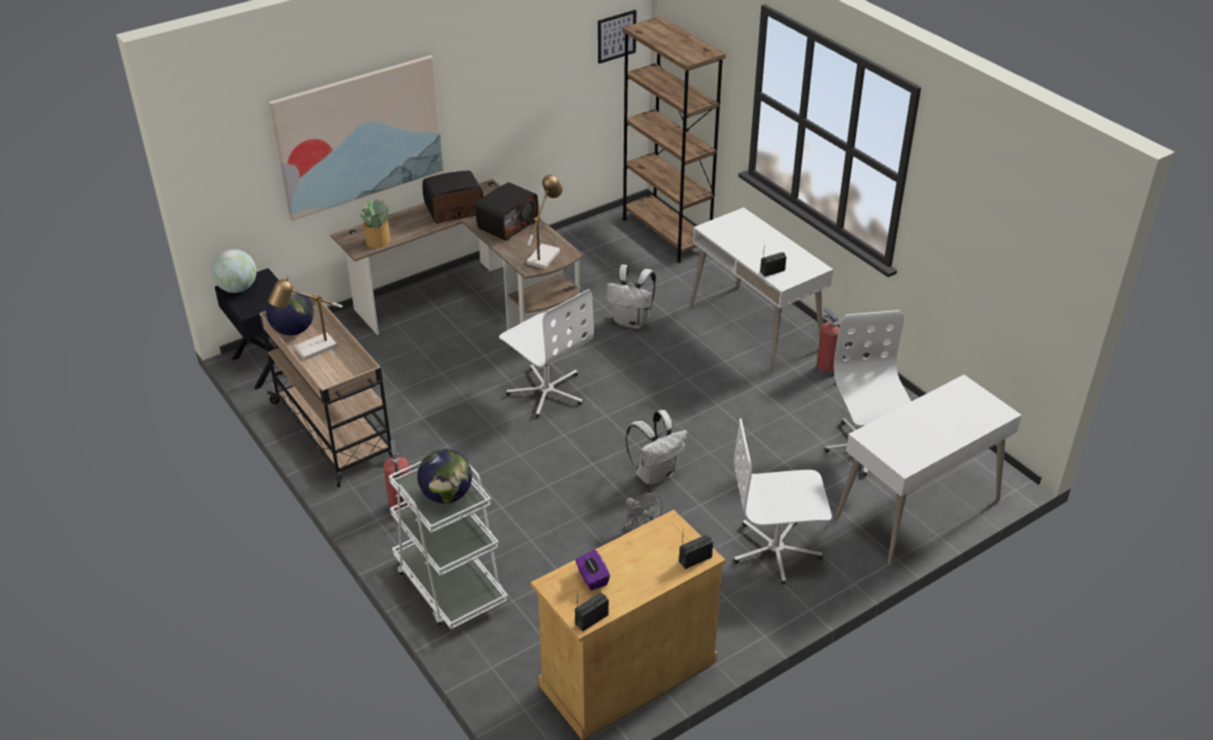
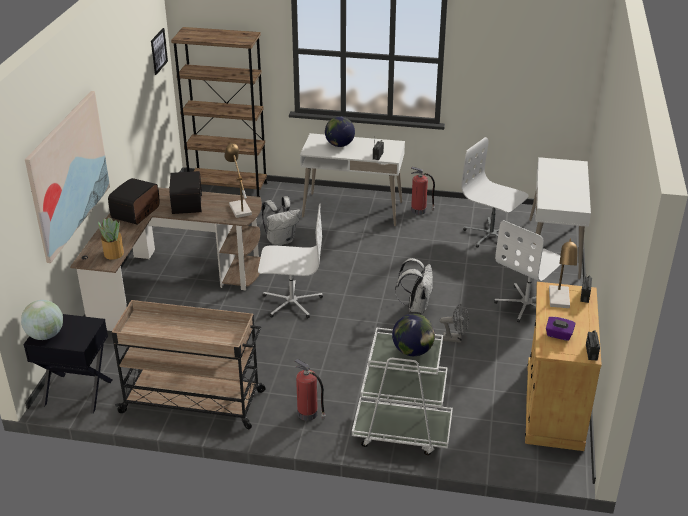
camera: 45 degrees left, 5 degrees down
globe [266,290,314,336] -> globe moved to [325,116,355,147]
table lamp [268,277,342,360] -> table lamp moved to [549,239,578,308]

